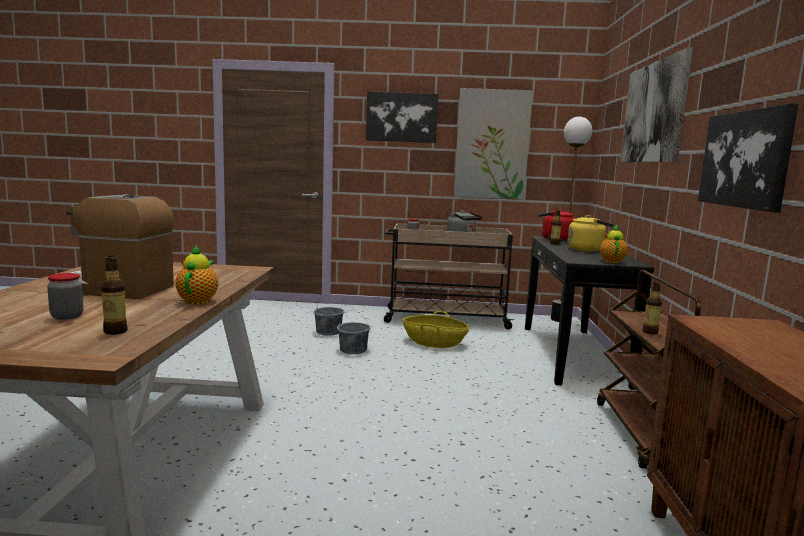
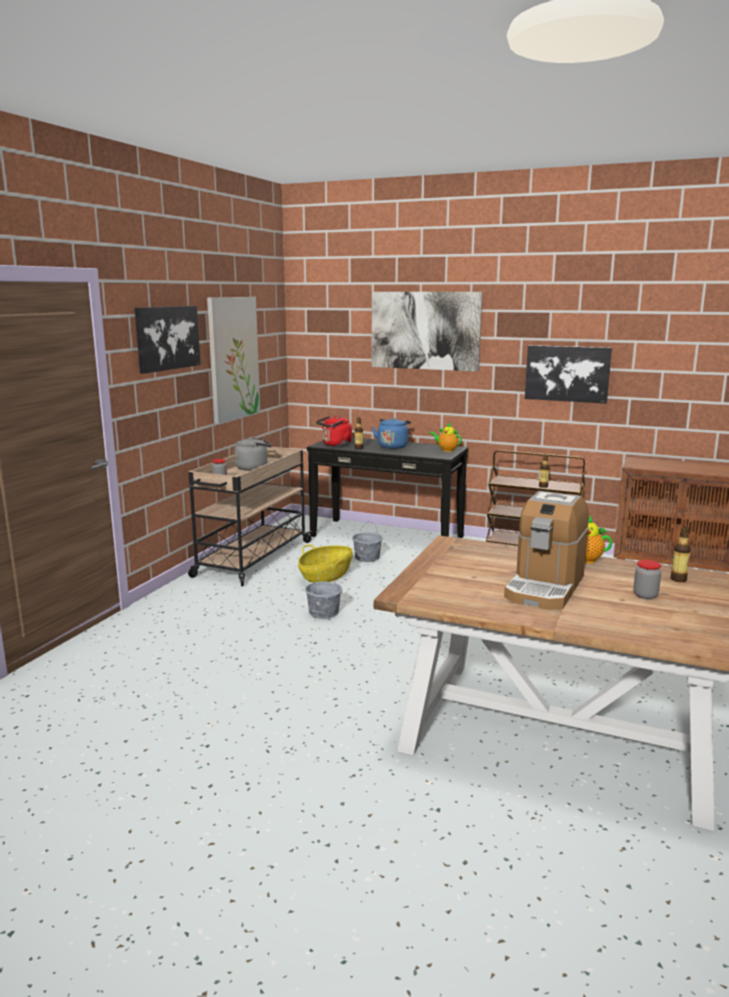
camera: 70 degrees left, 5 degrees up
grey bucket [313,295,345,336] -> grey bucket moved to [352,522,383,562]
floor lamp [551,117,592,322] -> none
yellow kettle [568,215,614,252] -> blue kettle [372,418,411,449]

